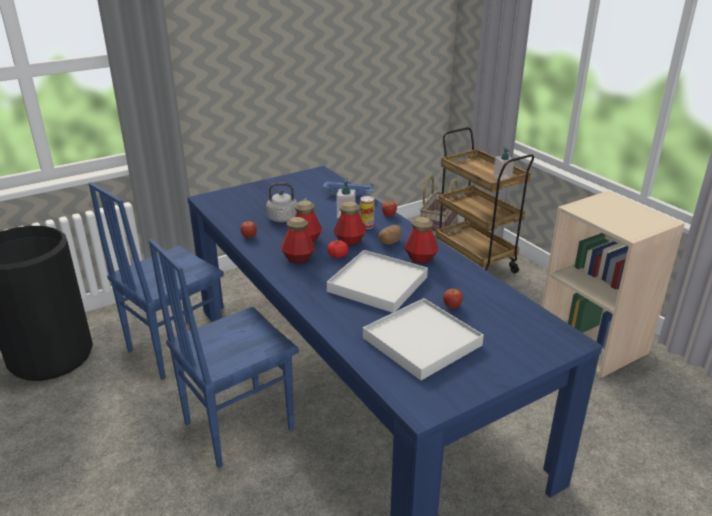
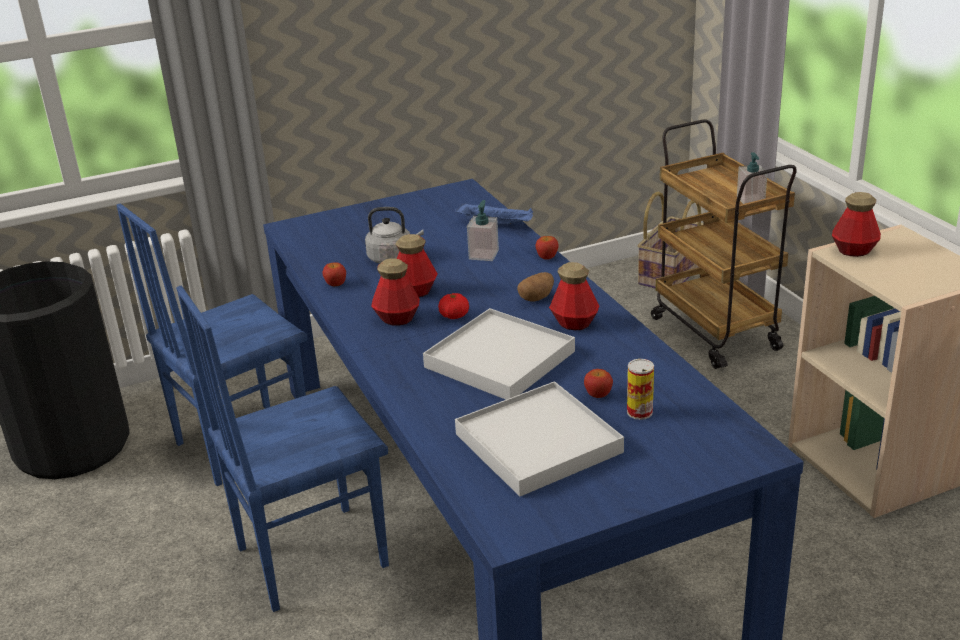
camera: 10 degrees right, 0 degrees up
bottle [333,201,366,245] -> bottle moved to [832,192,881,257]
can [360,196,374,229] -> can moved to [627,359,654,420]

